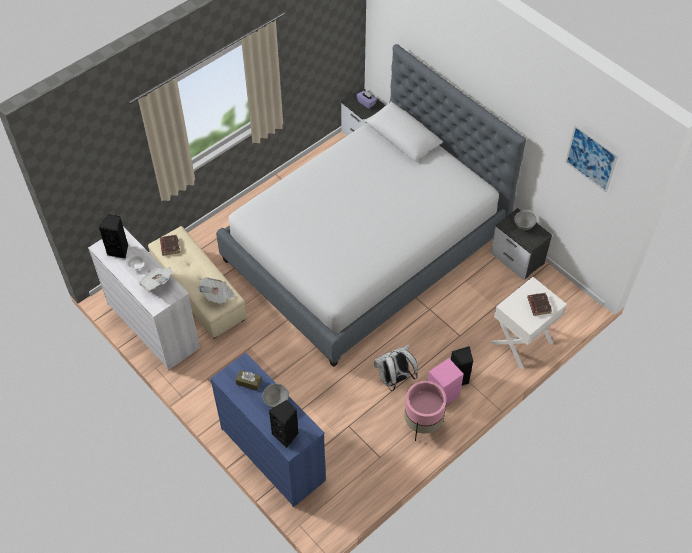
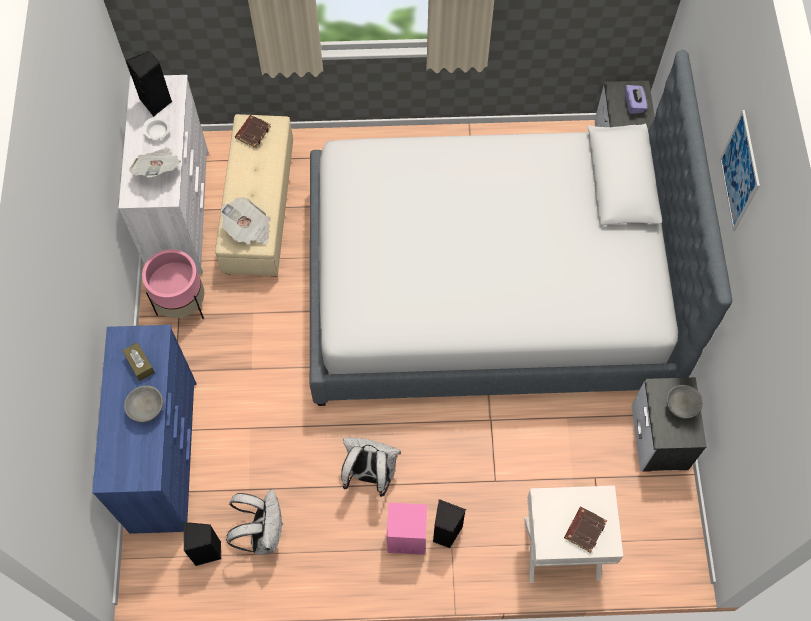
camera: 40 degrees right, 10 degrees up
black speaker [269,400,298,448] -> black speaker moved to [184,522,221,566]
pink planter [404,381,447,441] -> pink planter moved to [142,249,204,319]
picture [565,125,619,192] -> picture moved to [720,110,760,231]
none -> white backpack [226,490,283,555]

